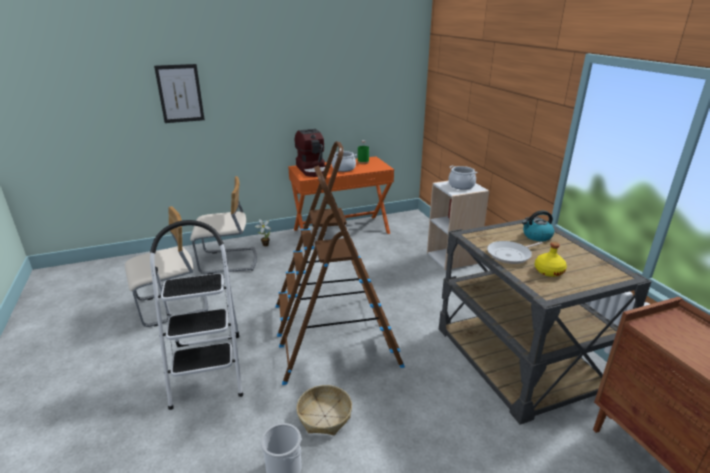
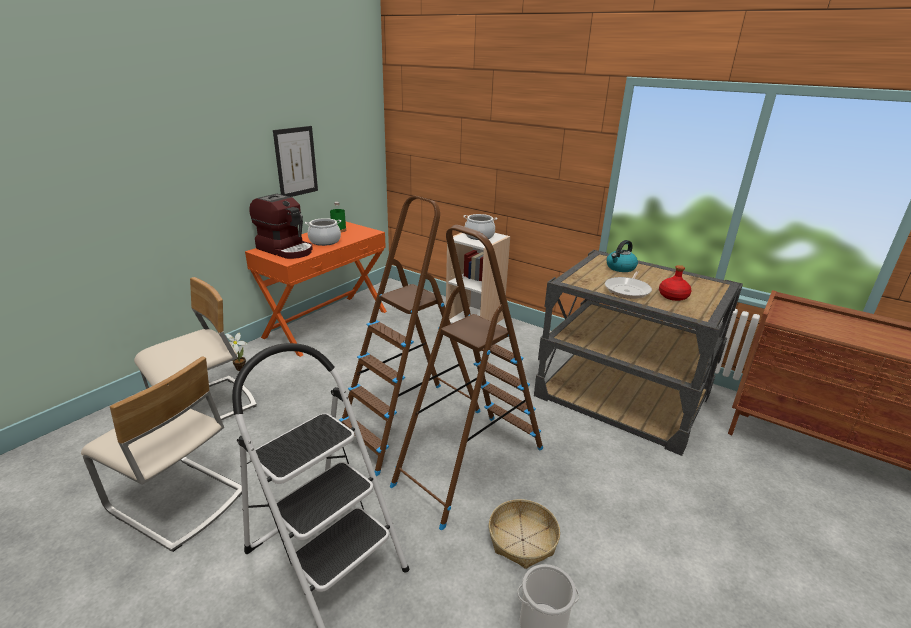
camera: 35 degrees left, 0 degrees up
beige chair [125,206,208,327] -> beige chair turned 90 degrees clockwise [81,356,242,552]
picture [154,64,205,123] -> picture moved to [273,126,318,197]
yellow bottle [535,242,567,277] -> red bottle [659,265,692,301]

